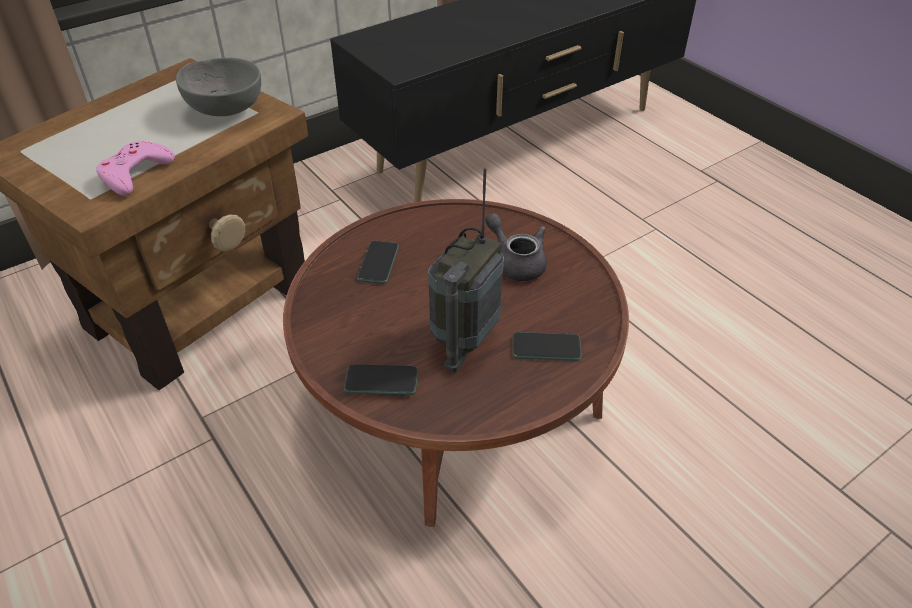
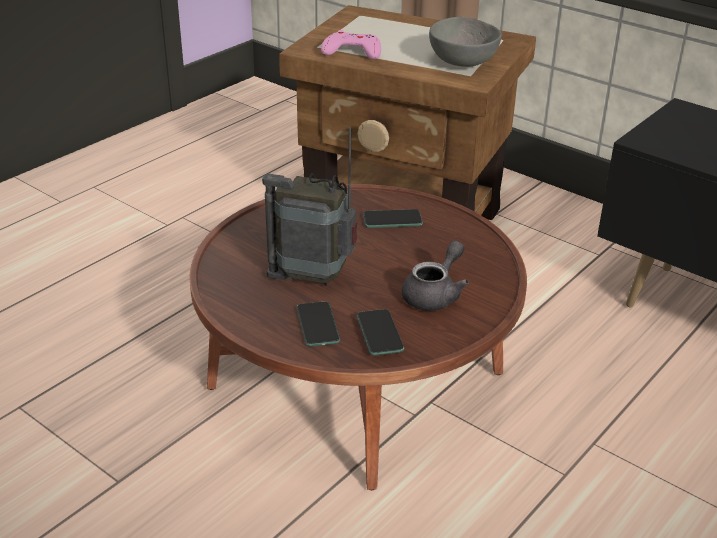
camera: 75 degrees right, 10 degrees down
phone [344,364,418,395] -> phone moved to [356,309,404,356]

